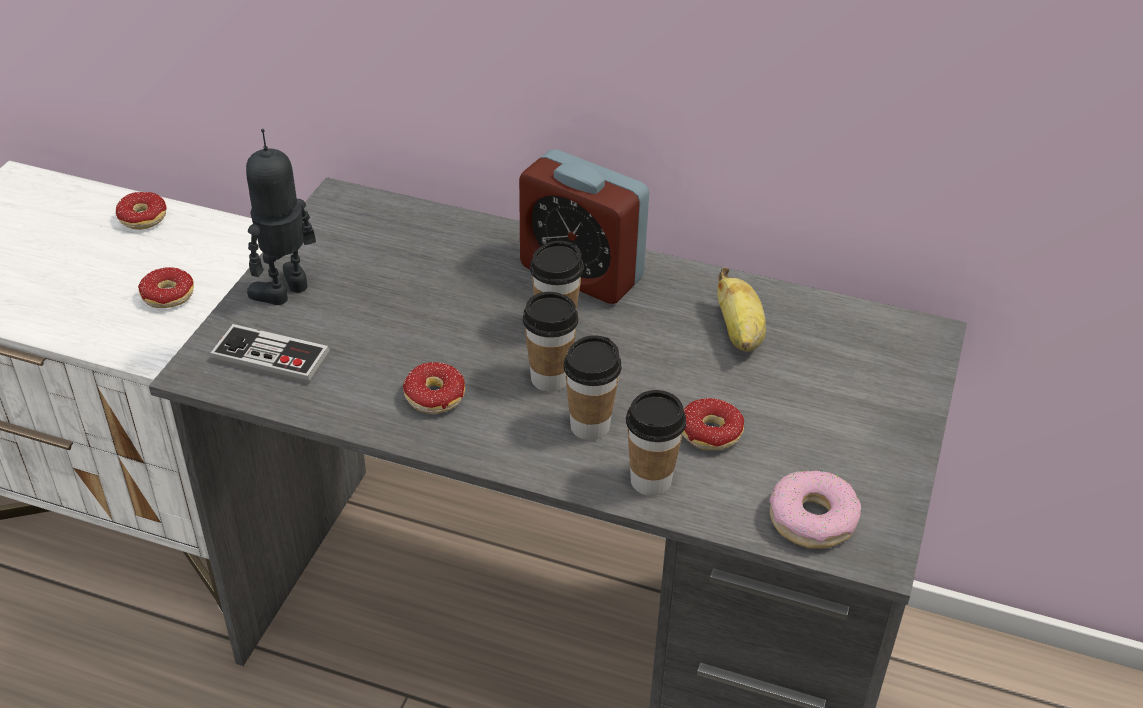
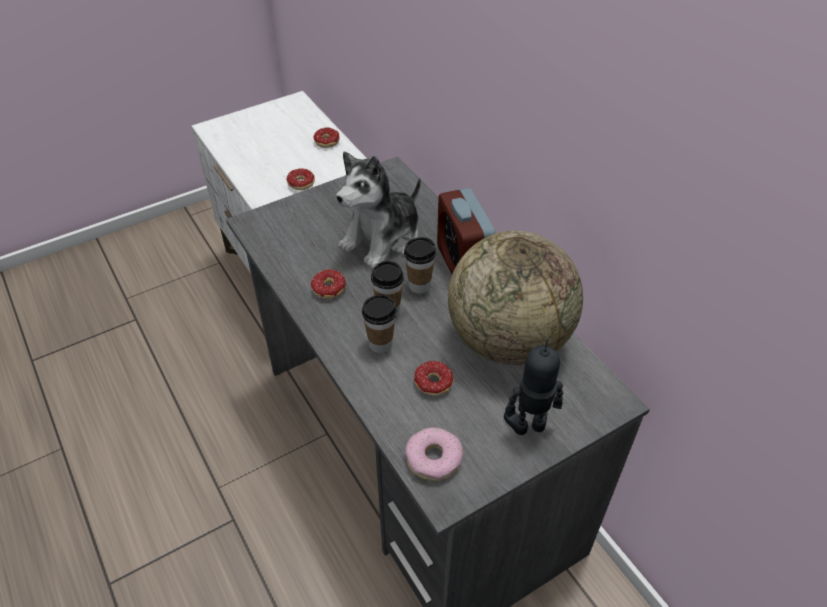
camera: 40 degrees right, 5 degrees up
game controller [210,324,330,384] -> none
toy robot [246,129,316,305] -> toy robot moved to [504,338,563,435]
cup [626,390,686,496] -> none
banana [717,267,766,352] -> globe [448,231,583,365]
none -> plush toy [336,152,421,269]

